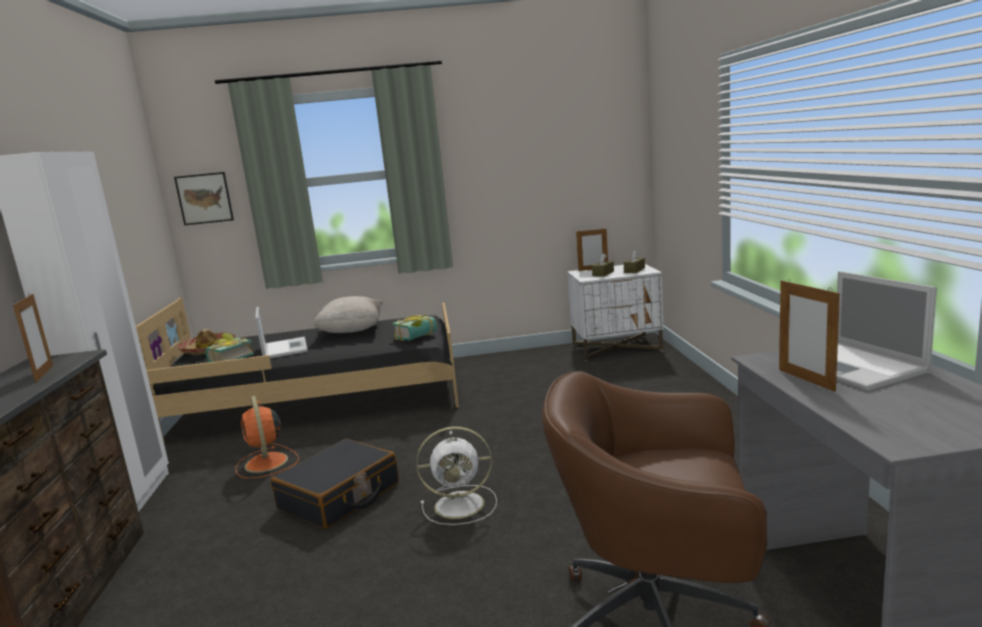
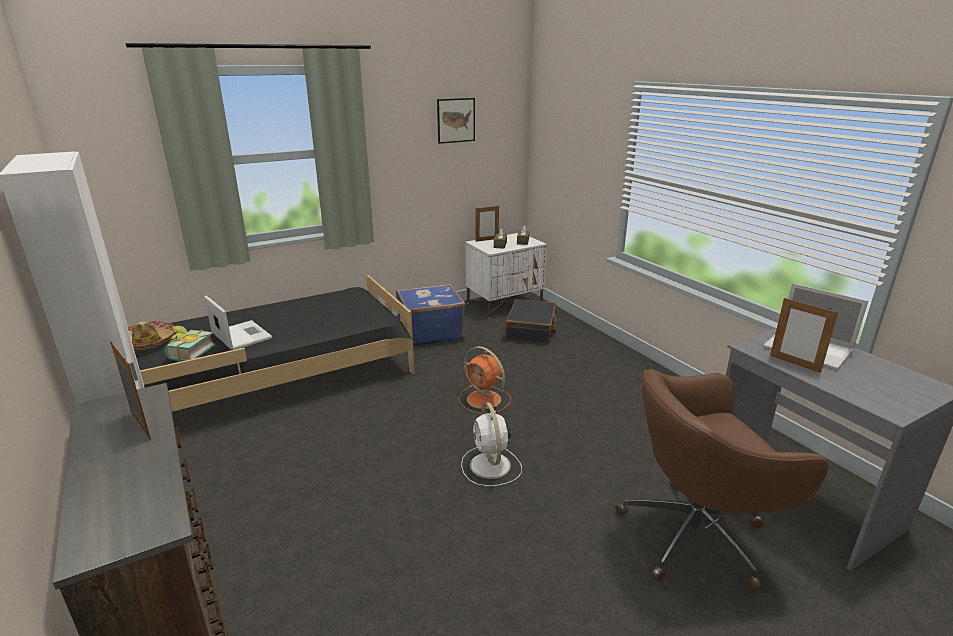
camera: 25 degrees left, 10 degrees up
picture [174,172,234,226] -> picture moved to [437,98,475,144]
orange fan [235,396,299,479] -> orange fan moved to [459,346,511,414]
black suitcase [271,439,399,529] -> black suitcase moved to [505,299,557,344]
beige pillow [312,296,383,333] -> none
book [392,314,437,341] -> none
white fan [416,426,497,525] -> white fan turned 105 degrees clockwise [461,402,522,486]
none -> blue suitcase [396,284,465,346]

